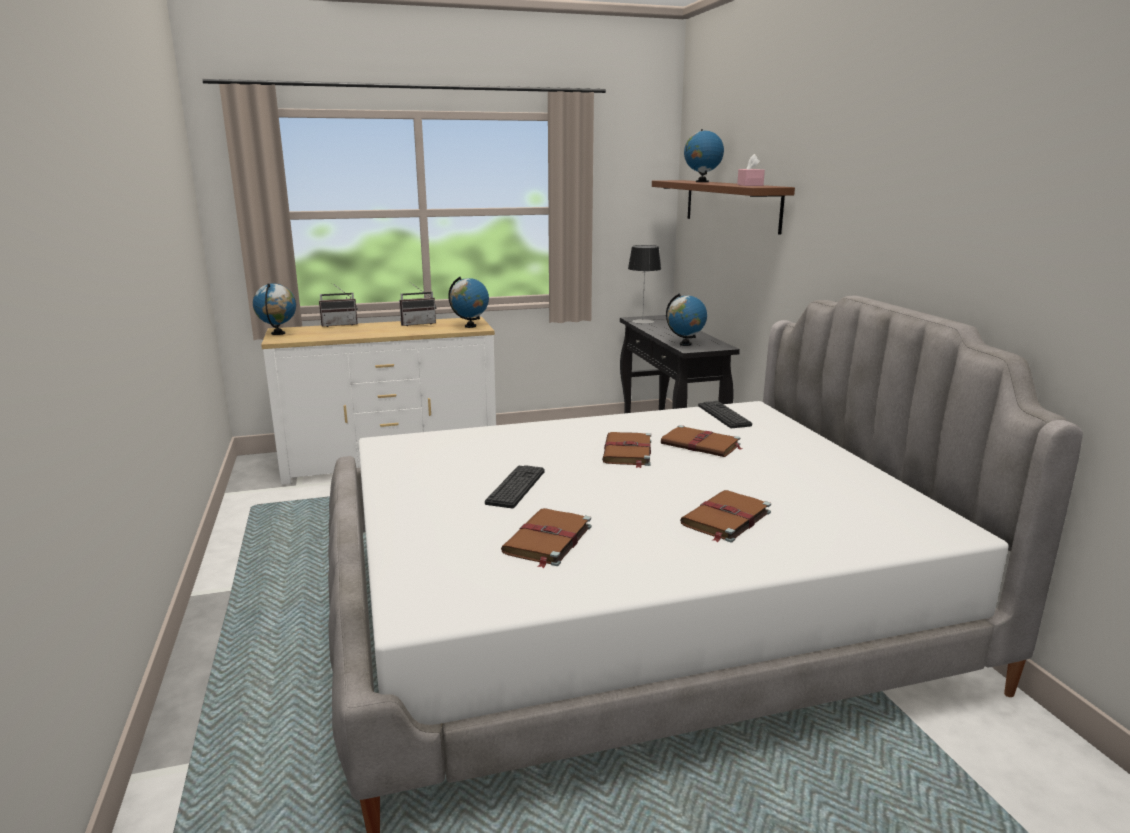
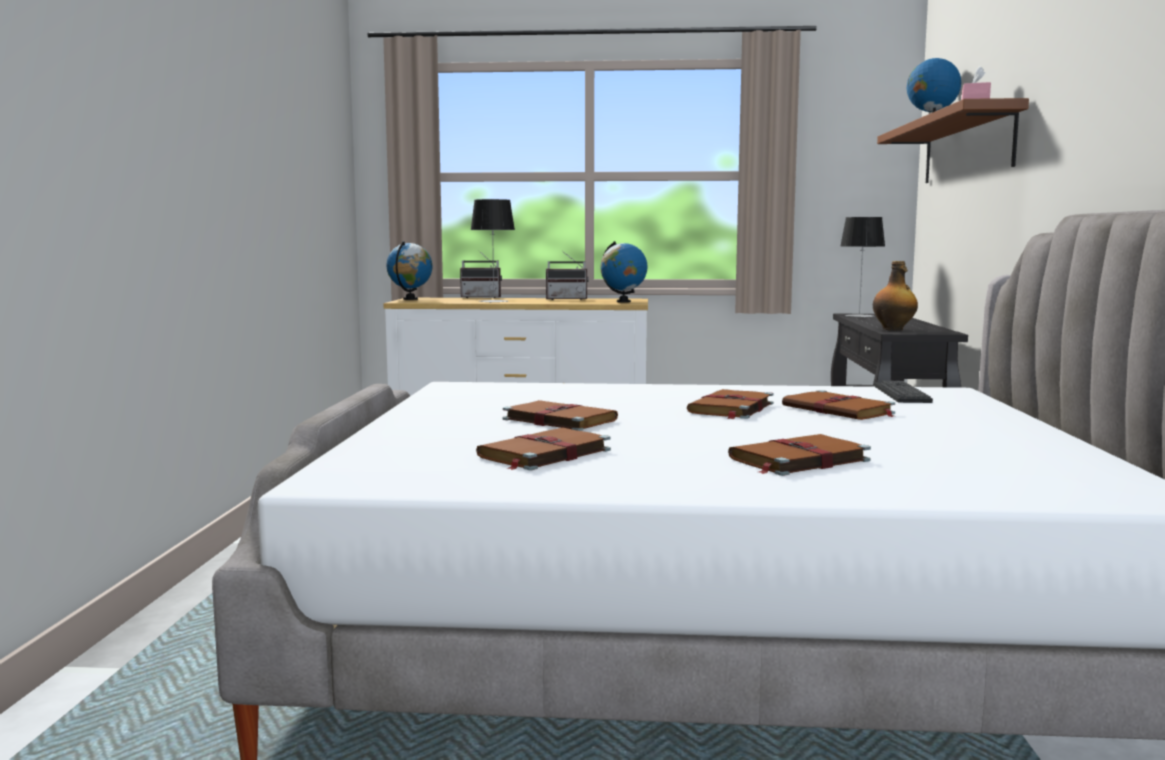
camera: 20 degrees right, 10 degrees down
keyboard [485,465,544,508] -> brown book [502,400,618,431]
globe [666,293,707,346] -> bottle [873,261,918,330]
none -> table lamp [470,199,515,303]

